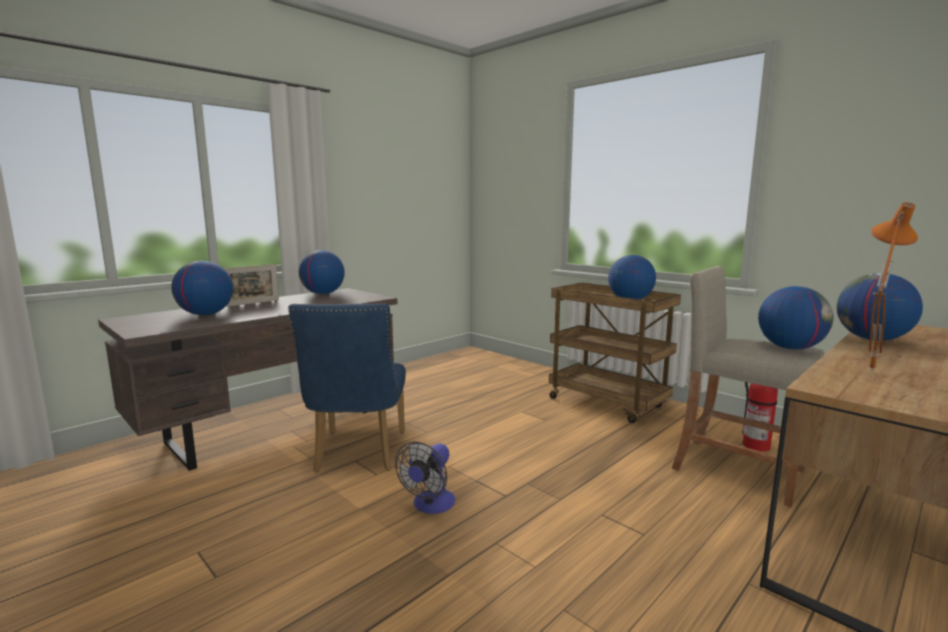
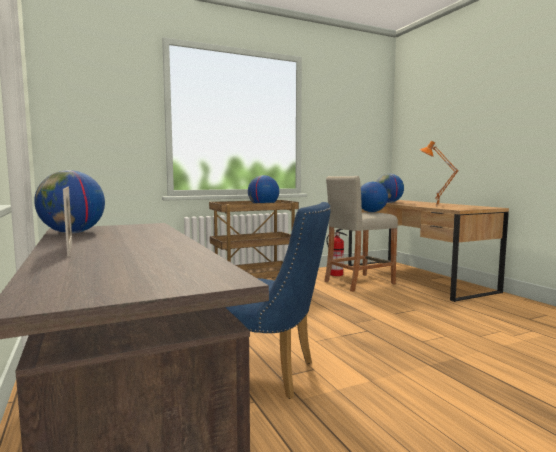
camera: 70 degrees left, 5 degrees down
globe [171,261,233,315] -> none
fan [395,441,455,514] -> none

